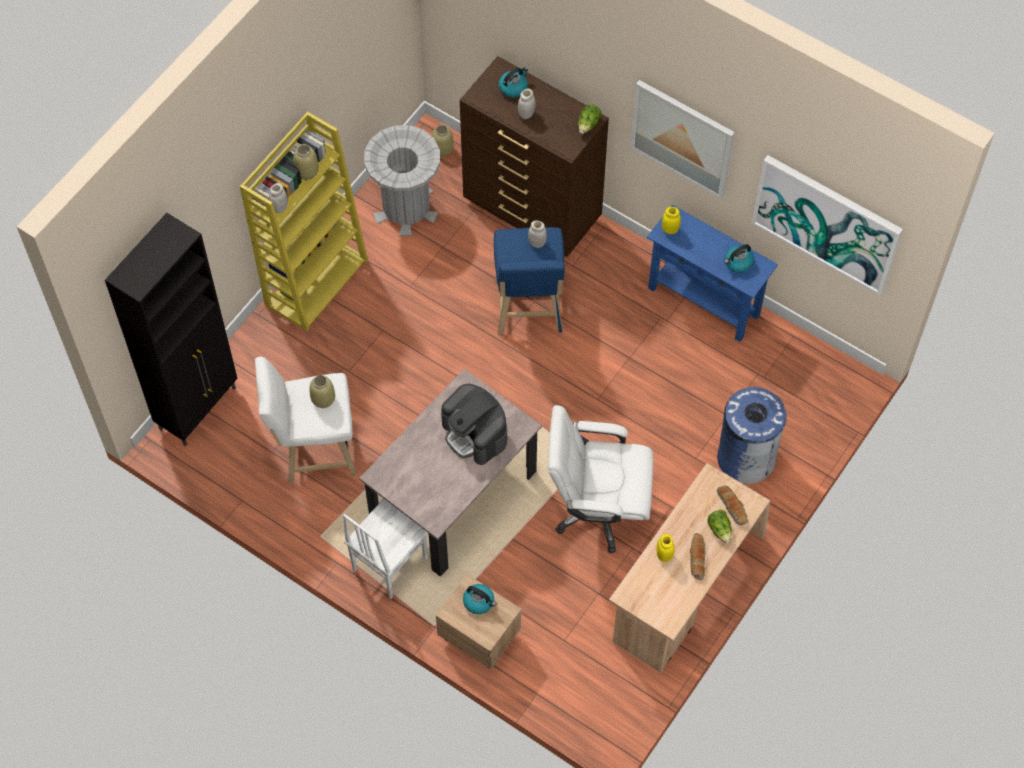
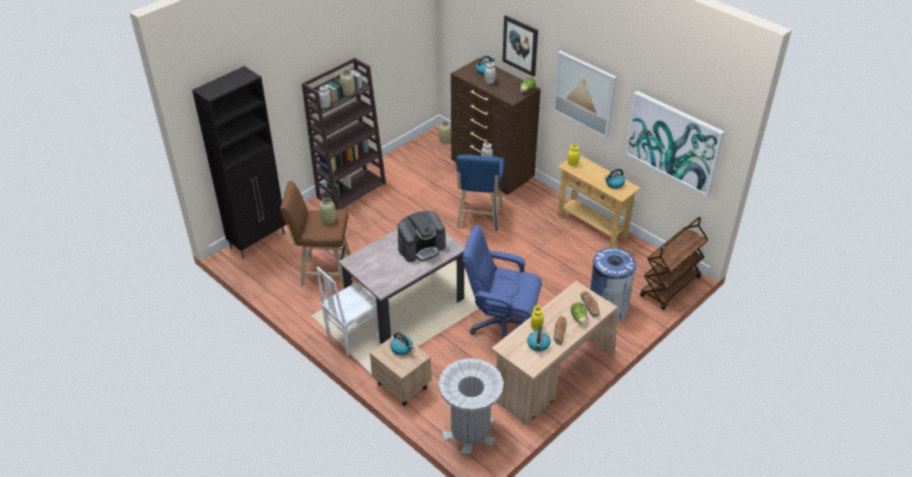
camera: 10 degrees right, 20 degrees down
yellow bookcase [240,111,368,332] -> brown bookcase [302,58,386,210]
white stool [255,357,357,484] -> brown stool [280,181,351,287]
grey trash can [364,125,440,236] -> grey trash can moved to [439,358,504,455]
coffee machine [441,384,507,465] -> coffee machine turned 90 degrees counterclockwise [398,211,446,262]
white office chair [548,405,653,553] -> blue office chair [463,225,542,338]
blue console table [647,205,778,342] -> beige console table [557,155,641,248]
none -> picture [502,15,538,77]
none -> kettle [527,326,551,352]
none -> brown cart [640,217,709,310]

